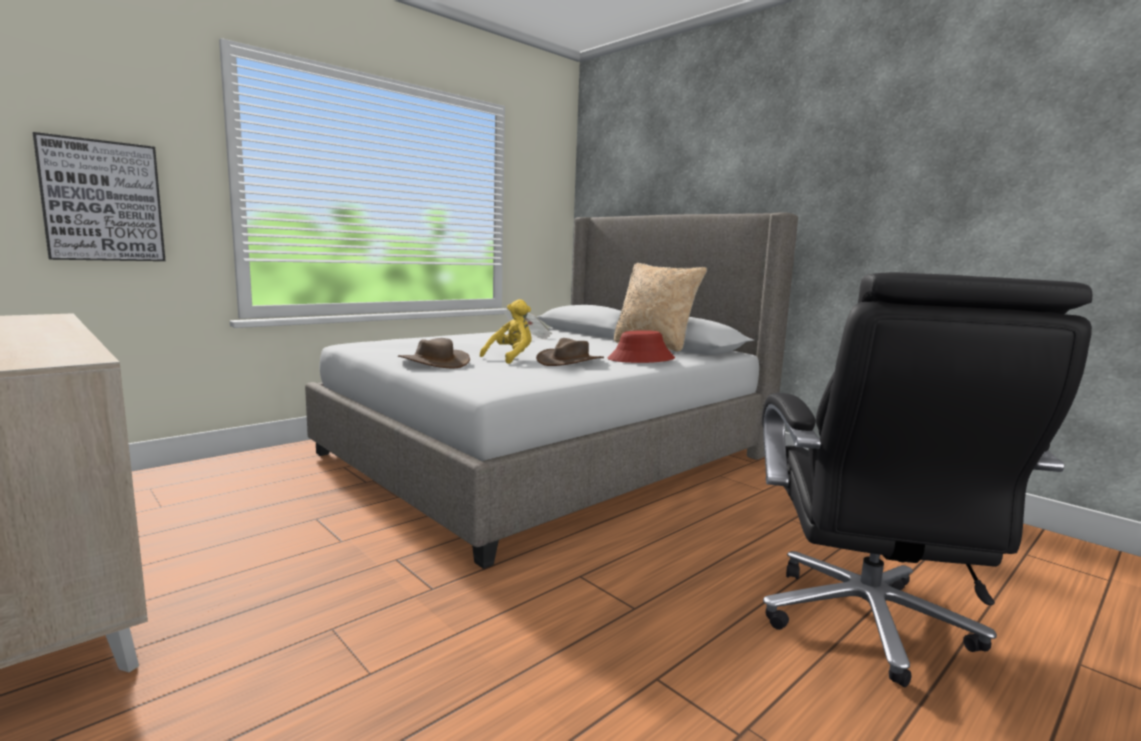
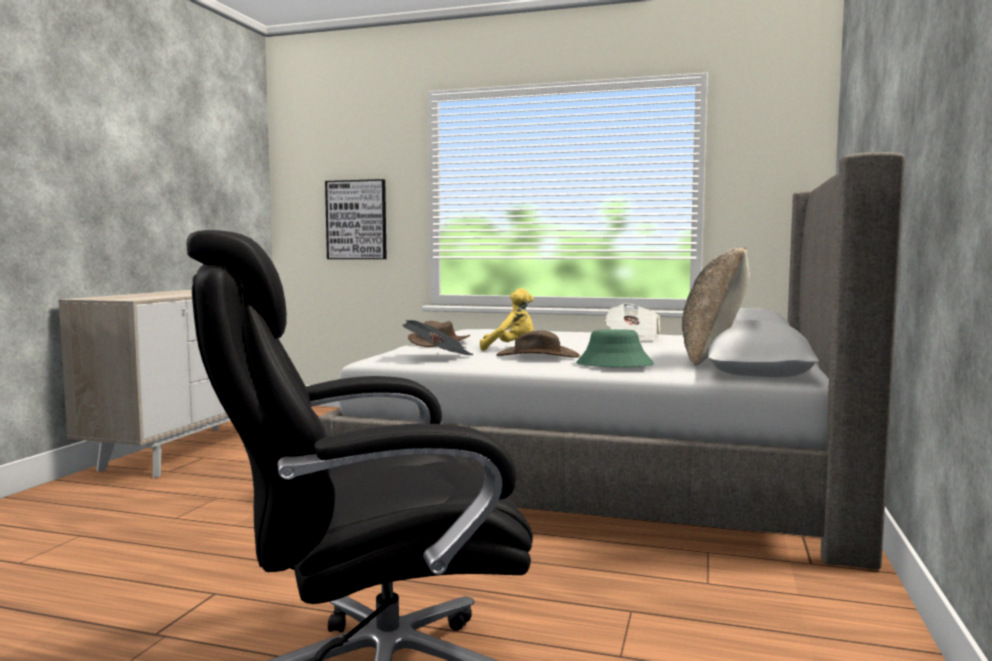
camera: 60 degrees right, 5 degrees down
red hat [608,330,675,363] -> green hat [576,329,654,367]
none -> newspaper [402,320,474,355]

